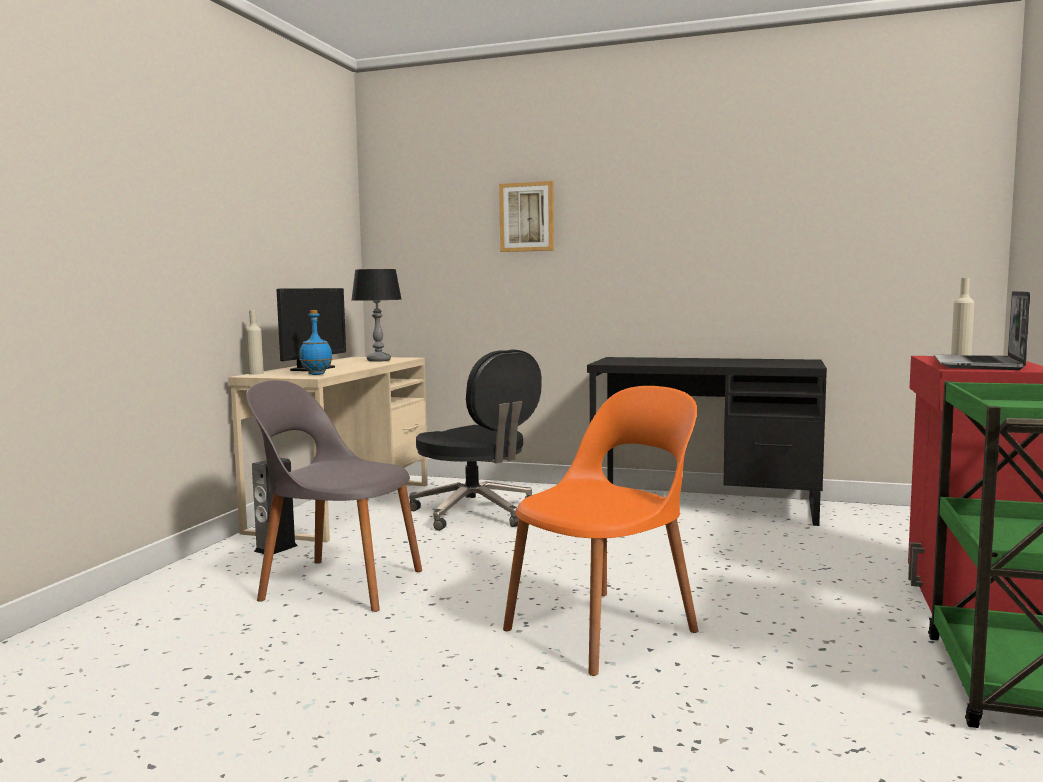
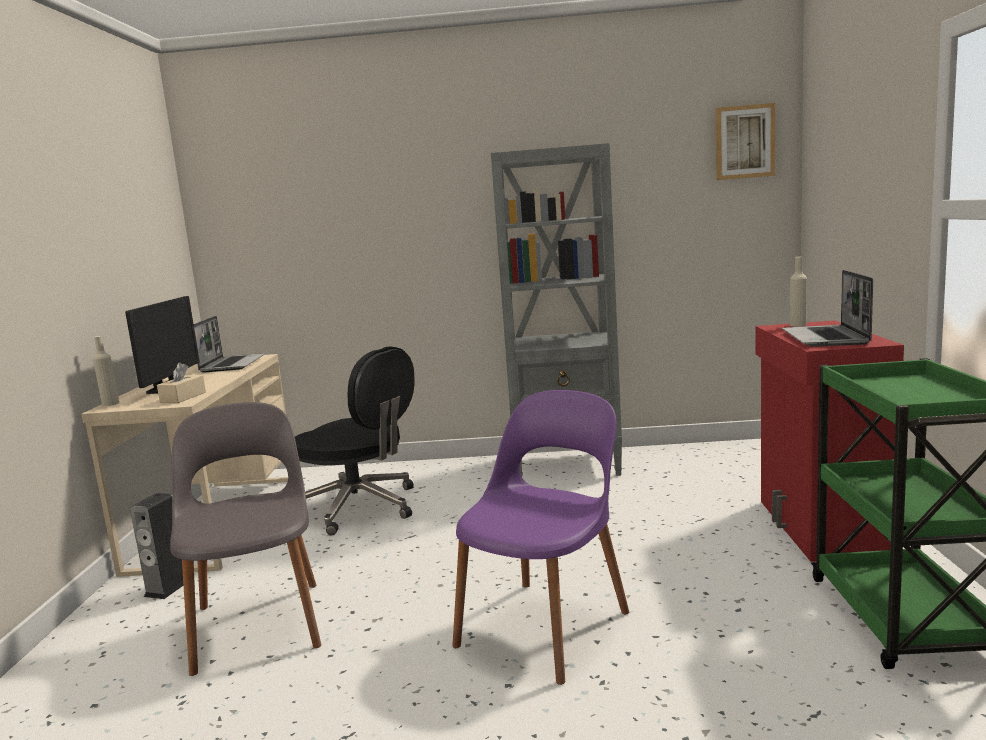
camera: 15 degrees left, 5 degrees up
grey chair [246,380,422,612] -> grey chair turned 75 degrees clockwise [170,402,321,676]
blue bottle [299,310,333,375] -> beige tissue box [157,363,206,403]
table lamp [351,269,402,362] -> laptop [194,316,265,373]
picture [499,181,554,252] -> picture moved to [715,103,775,180]
orange chair [503,386,698,676] -> purple chair [452,390,629,685]
black desk [587,357,827,526] -> grey bookcase [491,143,622,477]

